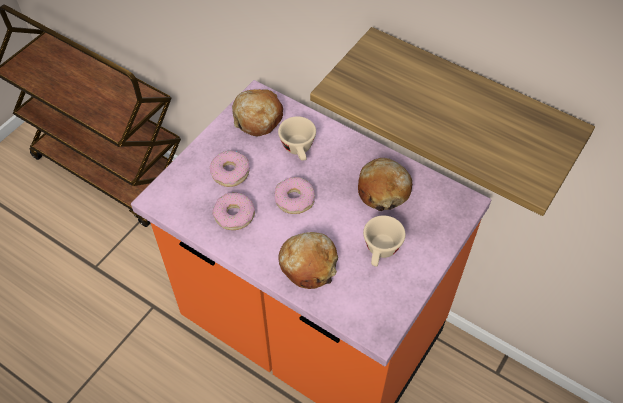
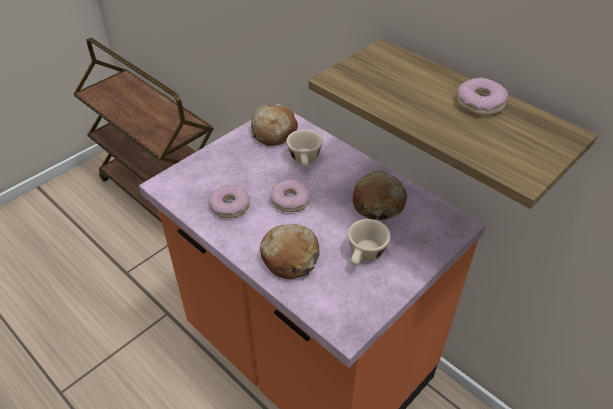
camera: 10 degrees right, 10 degrees down
donut [210,150,250,187] -> donut moved to [457,78,508,116]

